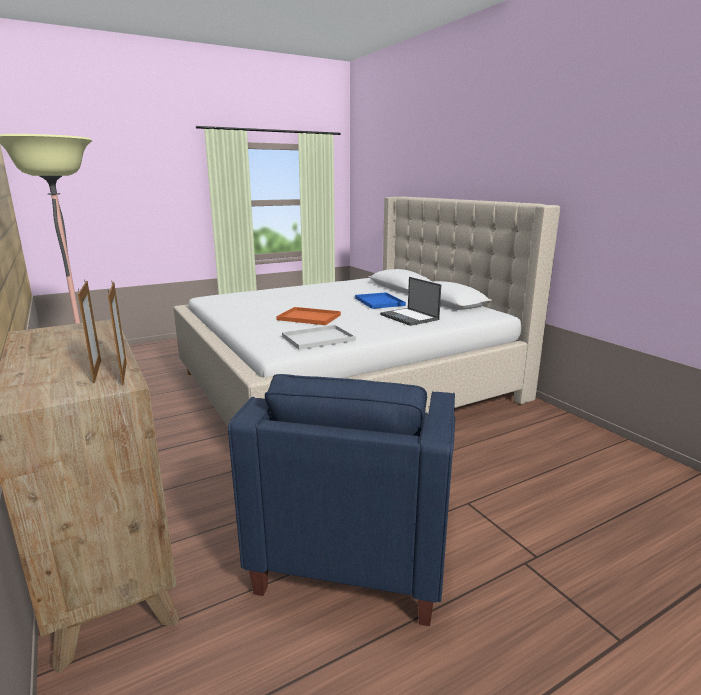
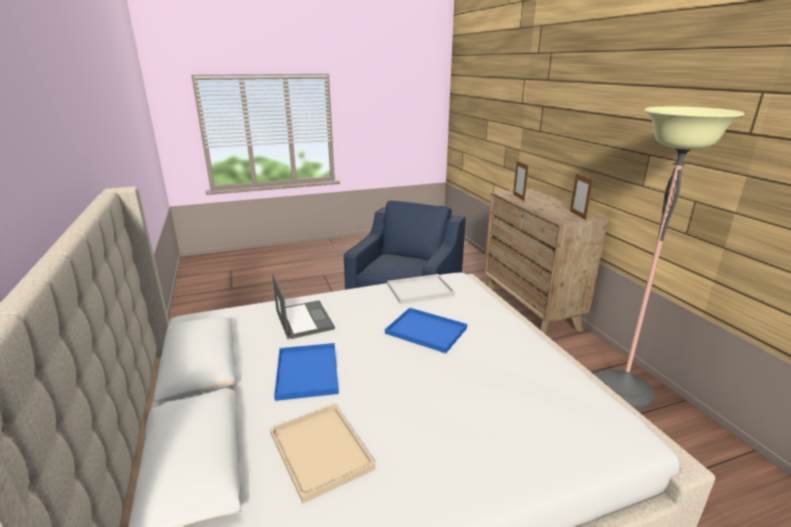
camera: 170 degrees left, 5 degrees up
picture frame [108,282,127,385] -> picture frame moved to [570,174,593,220]
orange tray [276,307,341,325] -> blue tray [385,307,467,353]
none -> beige tray [270,404,375,504]

